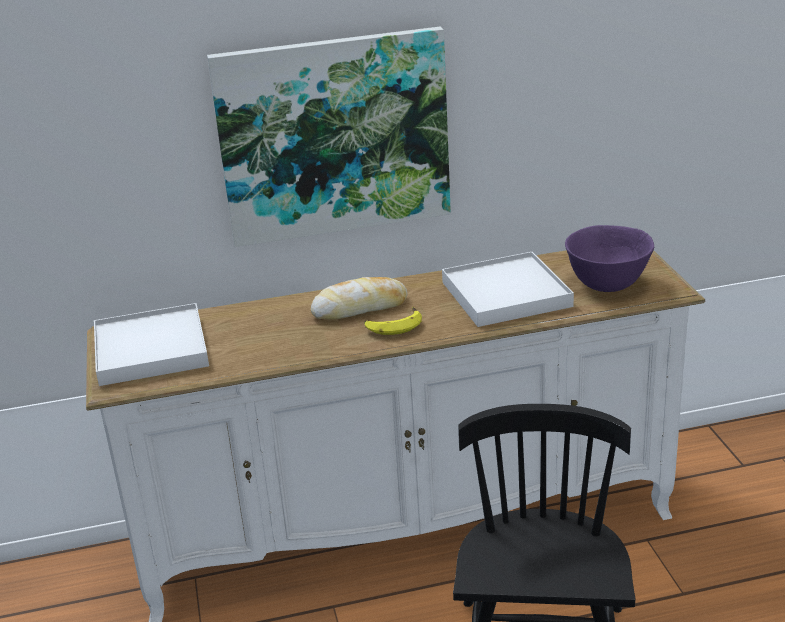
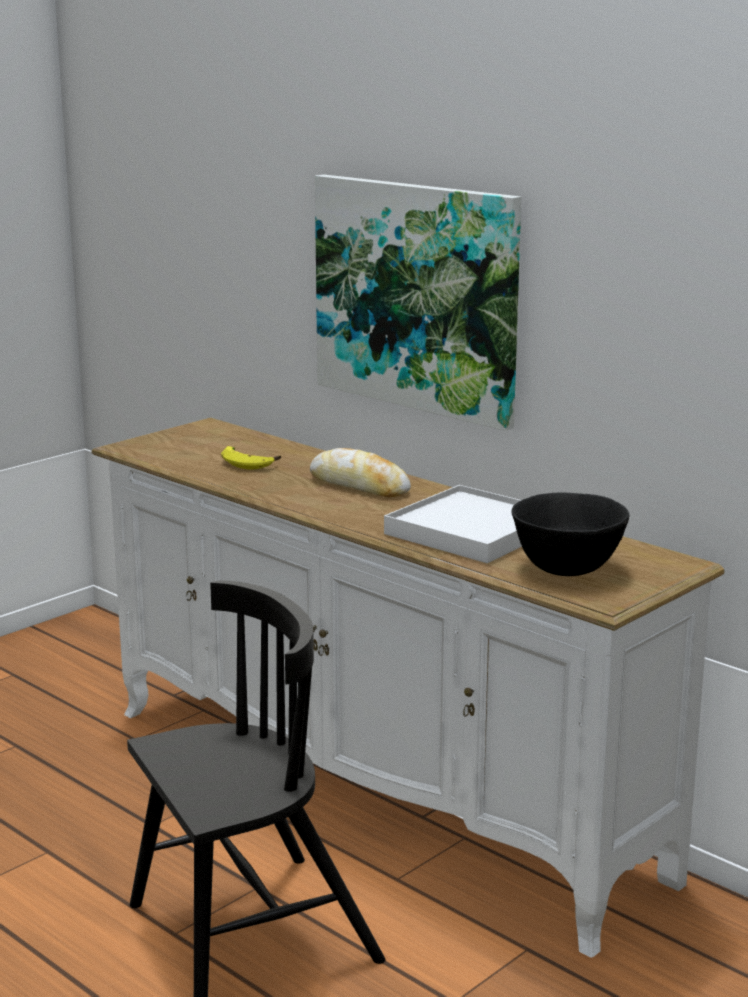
camera: 55 degrees right, 10 degrees down
white tray [94,303,209,386] -> none
banana [365,307,422,335] -> banana moved to [221,446,281,470]
purple bowl [565,225,654,292] -> black bowl [512,493,630,576]

